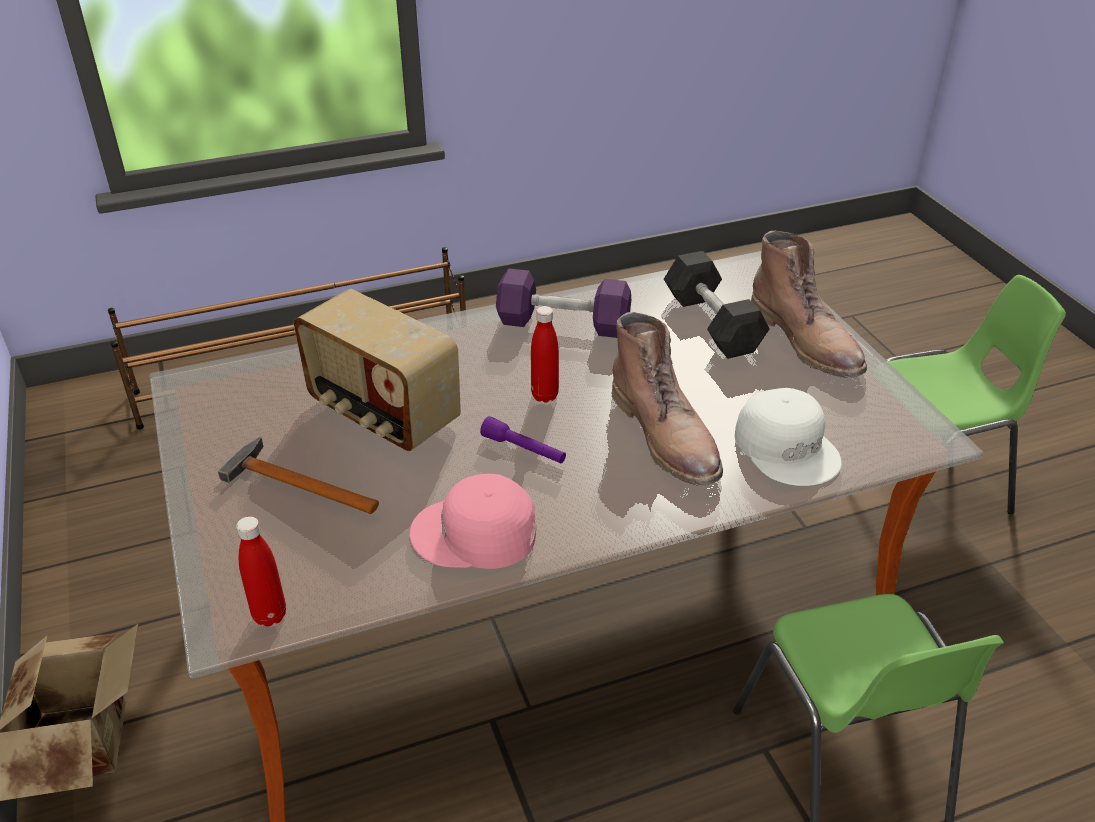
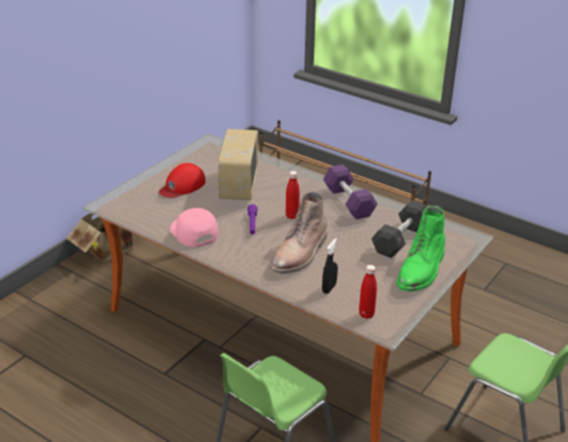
camera: 55 degrees right, 5 degrees down
hammer [218,437,379,514] -> red cap [159,163,205,198]
red bottle [236,516,286,627] -> red bottle moved to [359,265,377,319]
white cap [735,388,842,486] -> black spray bottle [322,238,338,294]
brown boot [751,231,867,378] -> green boot [396,206,445,292]

